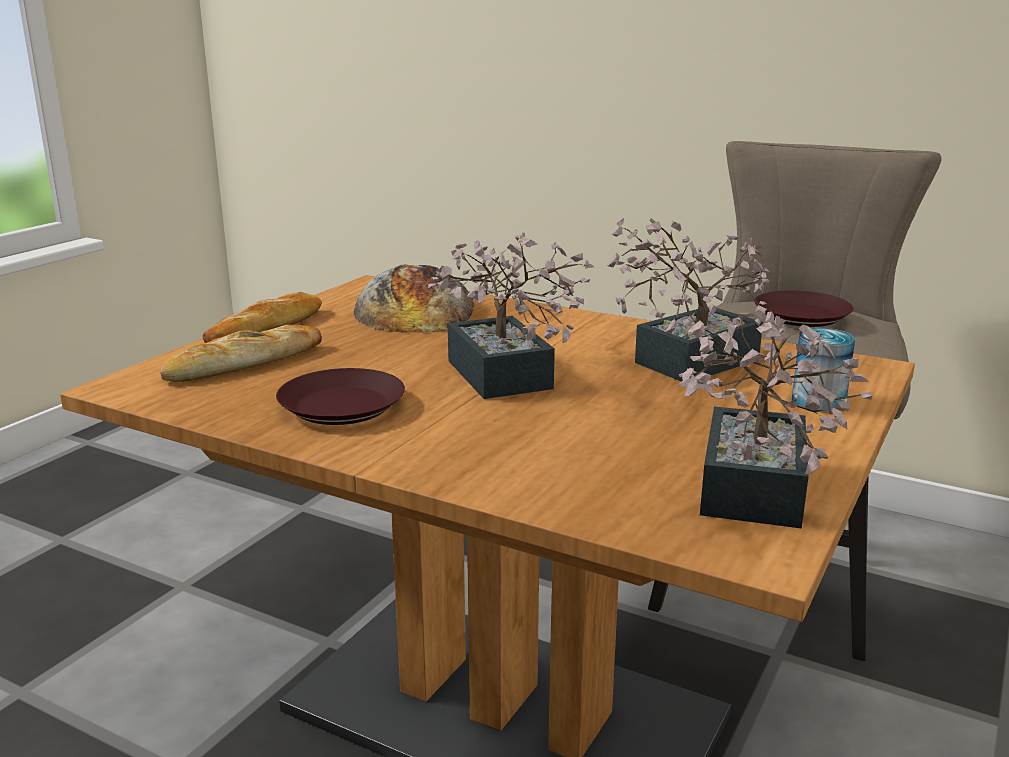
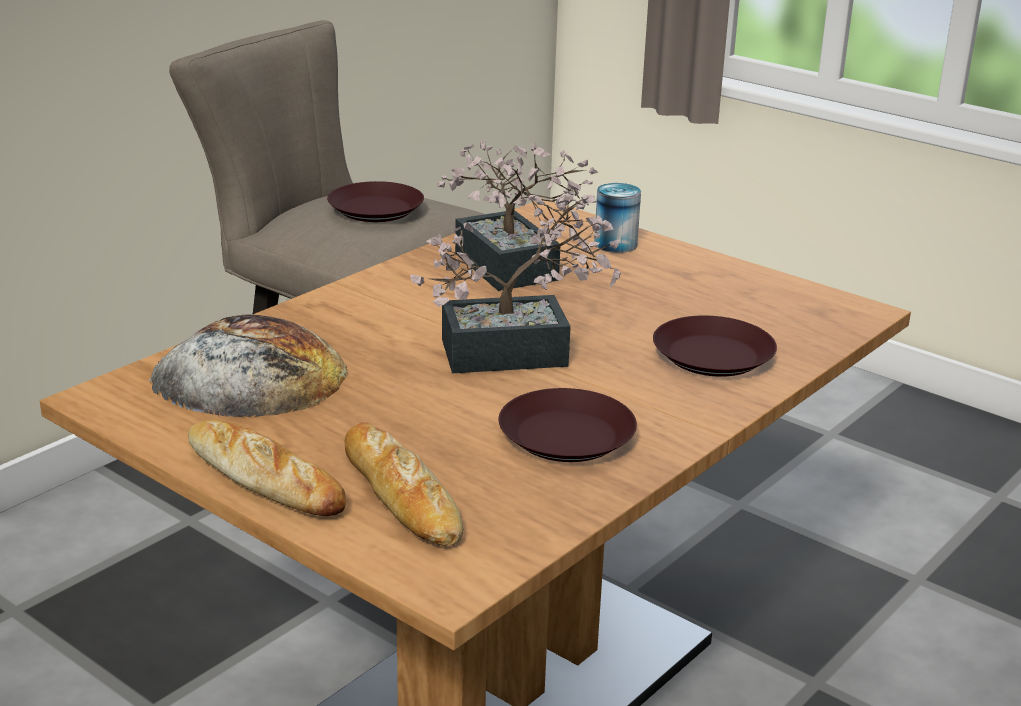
camera: 80 degrees left, 5 degrees up
potted plant [678,311,872,529] -> none
none -> brown plate [653,315,777,377]

